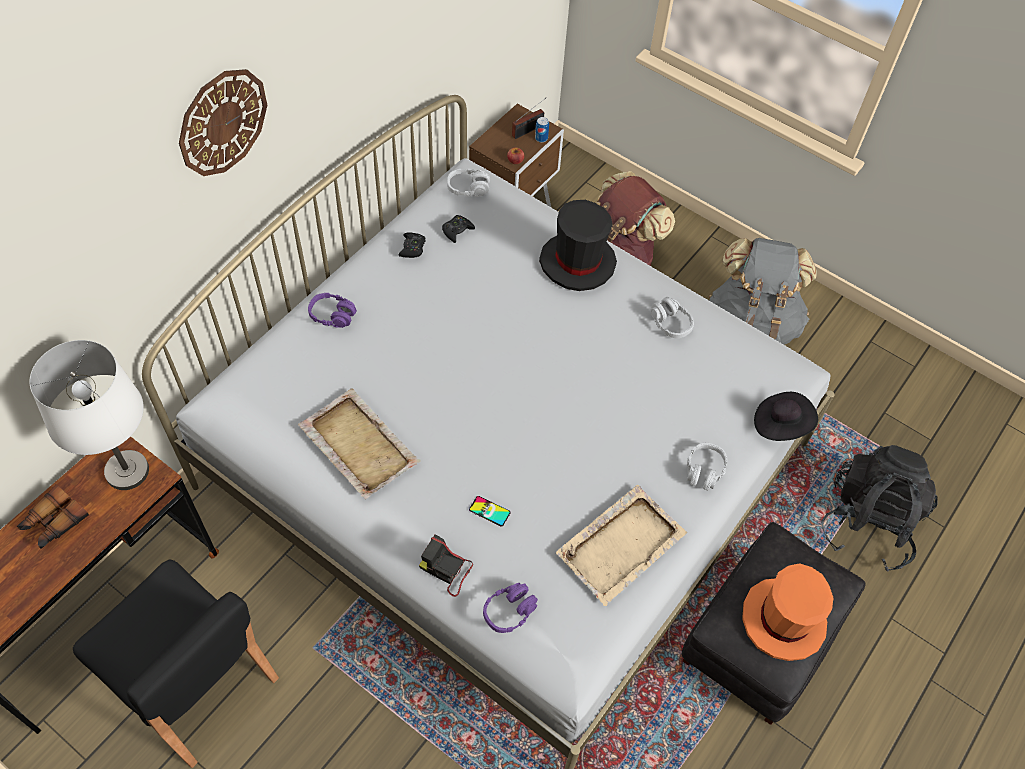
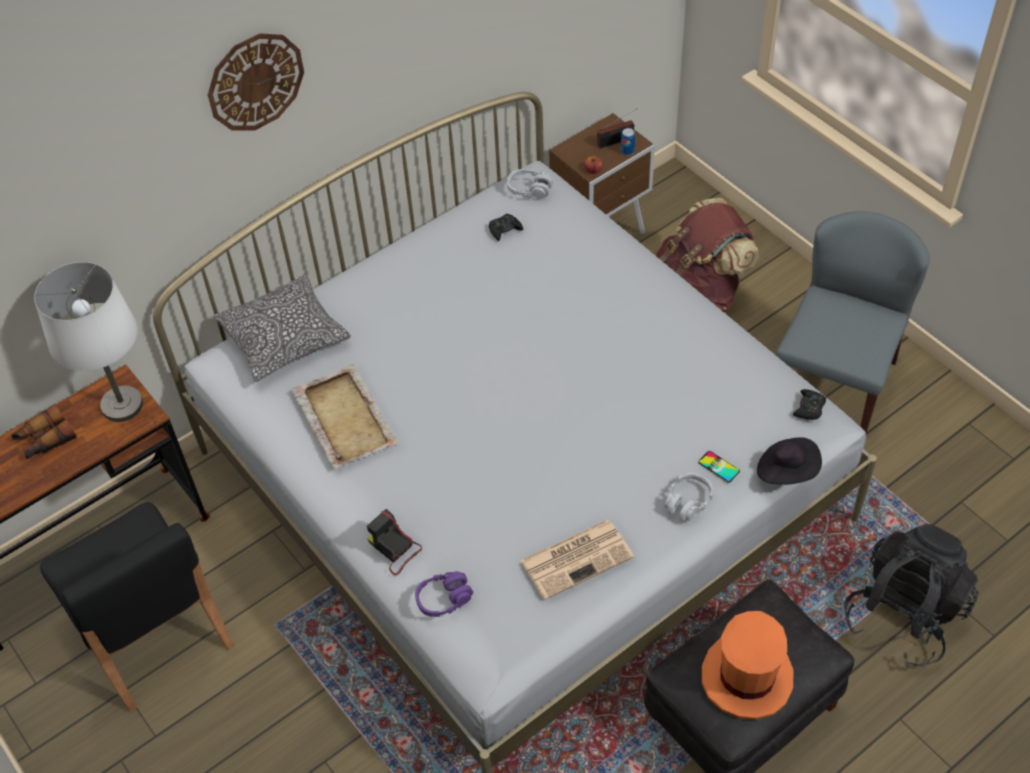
camera: 20 degrees right, 5 degrees down
purple headphones [308,293,357,328] -> none
black game controller [399,232,425,258] -> black game controller moved to [793,389,826,420]
phone [469,496,510,526] -> phone moved to [698,451,740,483]
black hat [539,200,617,291] -> none
beige tray [556,485,687,606] -> newspaper [520,520,634,600]
grey headphones [651,297,694,339] -> none
grey backpack [709,238,817,345] -> grey chair [775,211,930,433]
none -> pillow [214,274,351,382]

